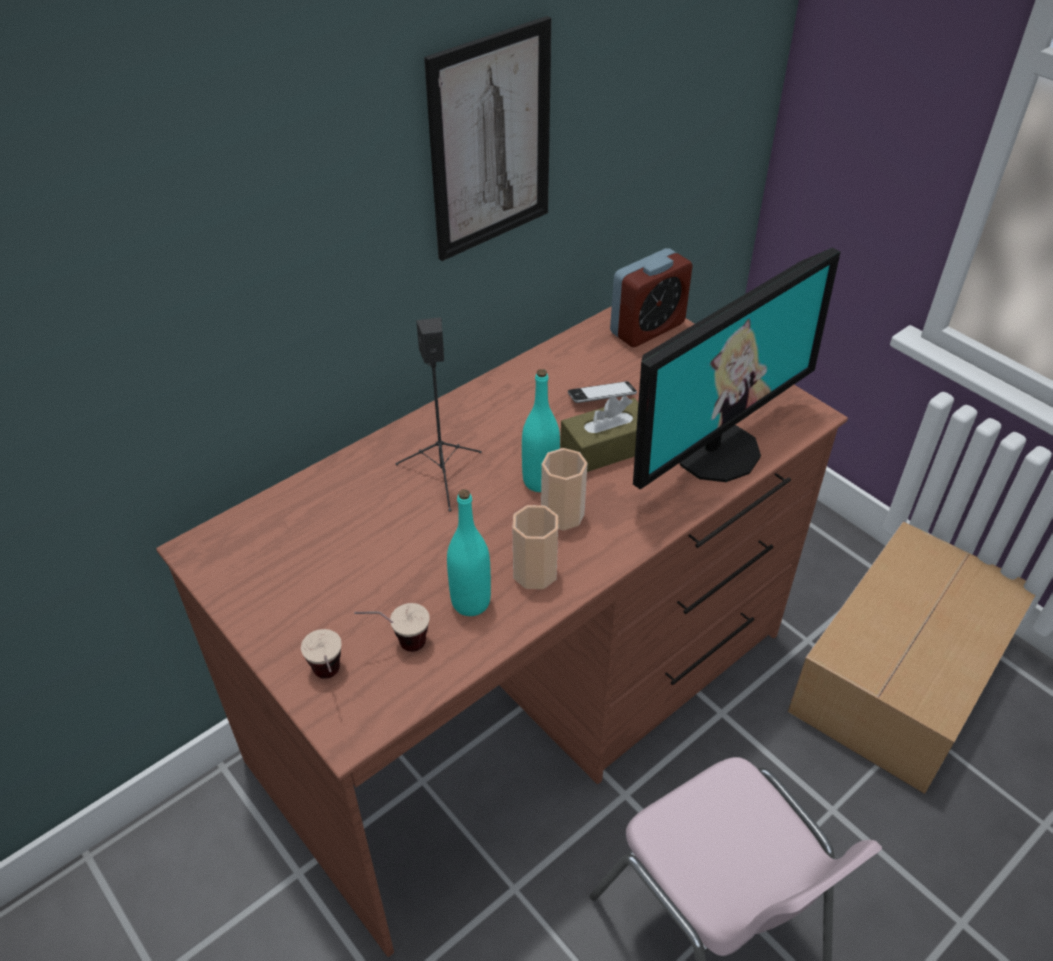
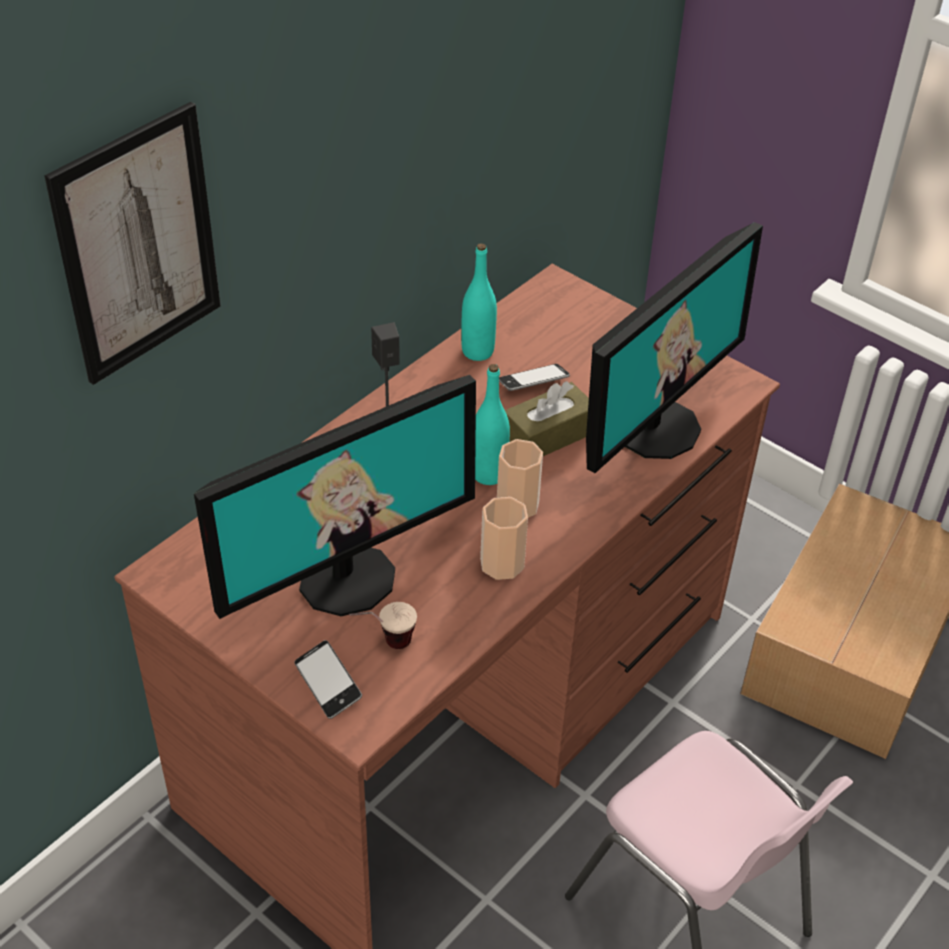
camera: 10 degrees left, 0 degrees up
cup [301,629,342,679] -> phone [294,640,362,719]
picture [424,16,551,261] -> picture moved to [45,102,221,385]
turquoise bottle [447,489,491,616] -> turquoise bottle moved to [461,243,497,361]
alarm clock [610,248,693,347] -> none
none -> monitor [194,375,476,619]

